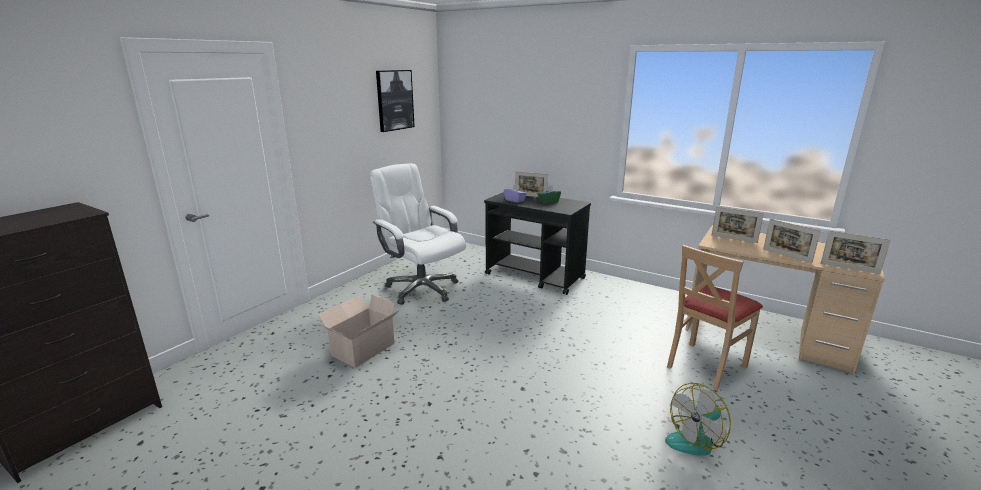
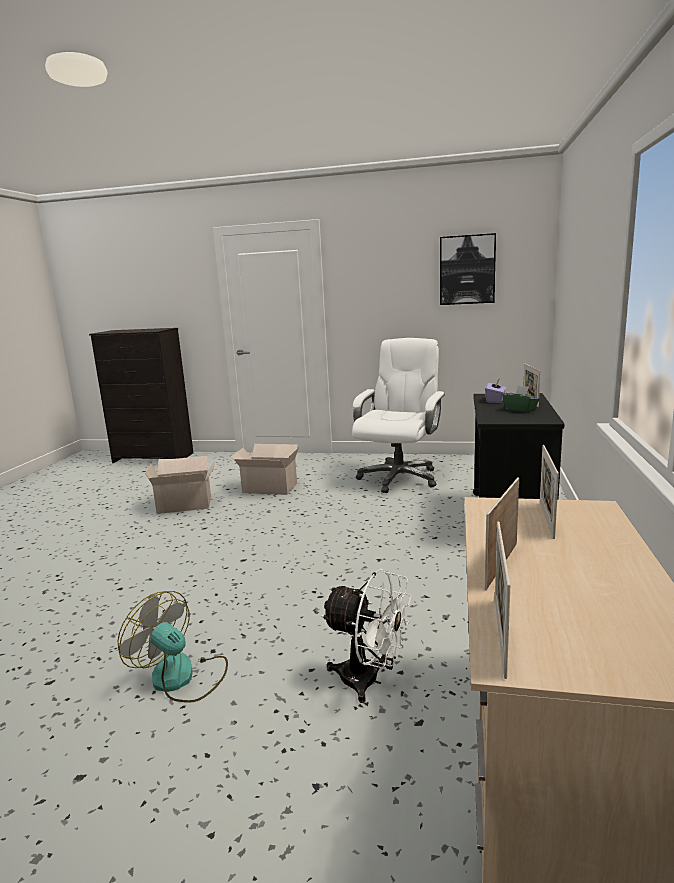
camera: 70 degrees right, 5 degrees down
beige chair [667,245,763,390] -> white fan [321,569,411,703]
none -> cardboard box [145,456,216,514]

